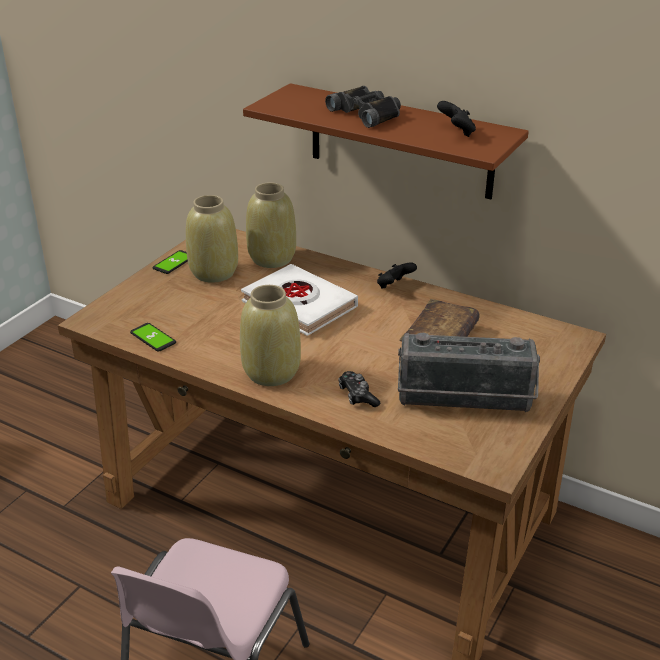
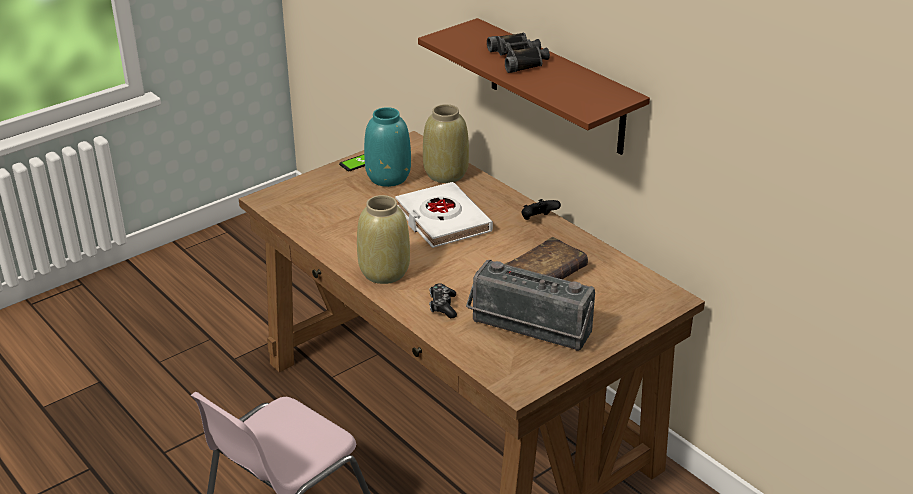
camera: 20 degrees right, 0 degrees up
phone [130,323,176,352] -> none
beige vase [186,195,238,283] -> turquoise vase [364,107,411,187]
black game controller [437,101,476,137] -> none

